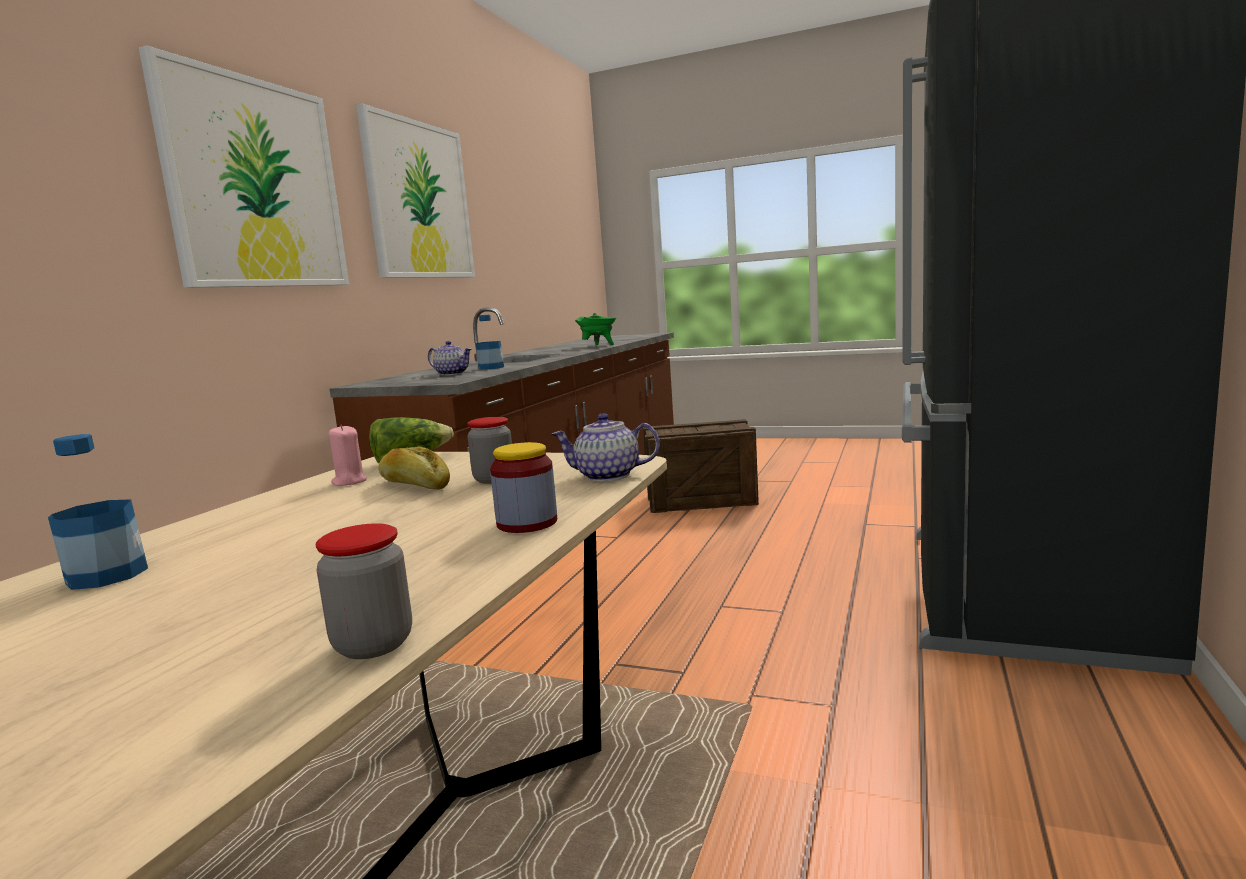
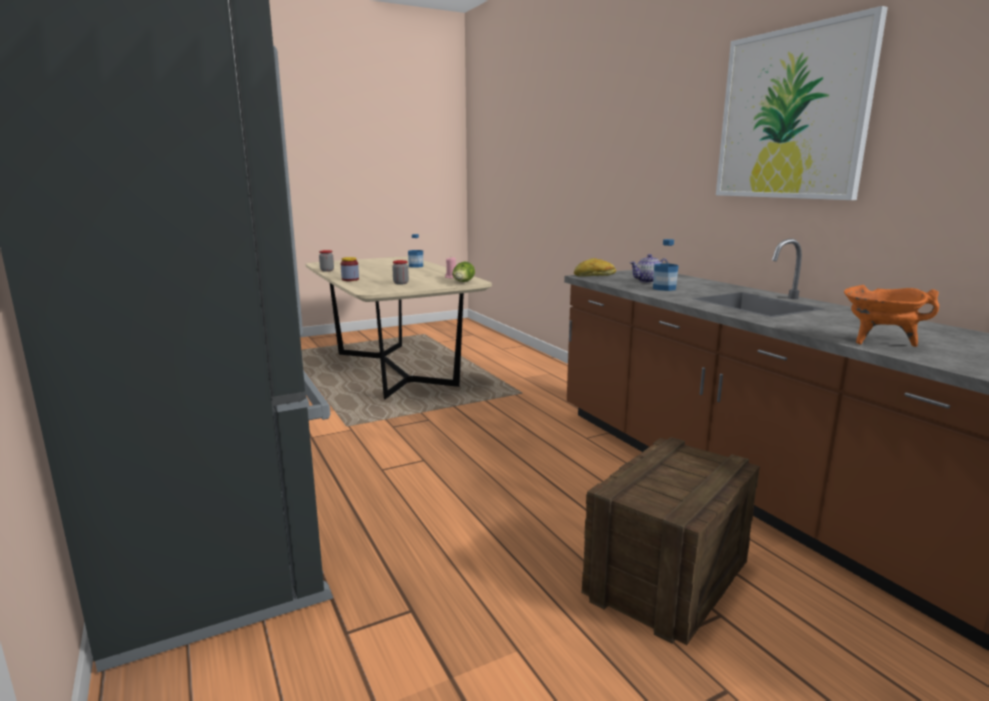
camera: 130 degrees right, 5 degrees up
picture [139,45,349,288] -> none
bread [378,447,450,490] -> bread moved to [574,258,616,277]
teapot [552,413,660,482] -> none
green cooking pot [575,313,617,345] -> orange cooking pot [844,285,939,347]

